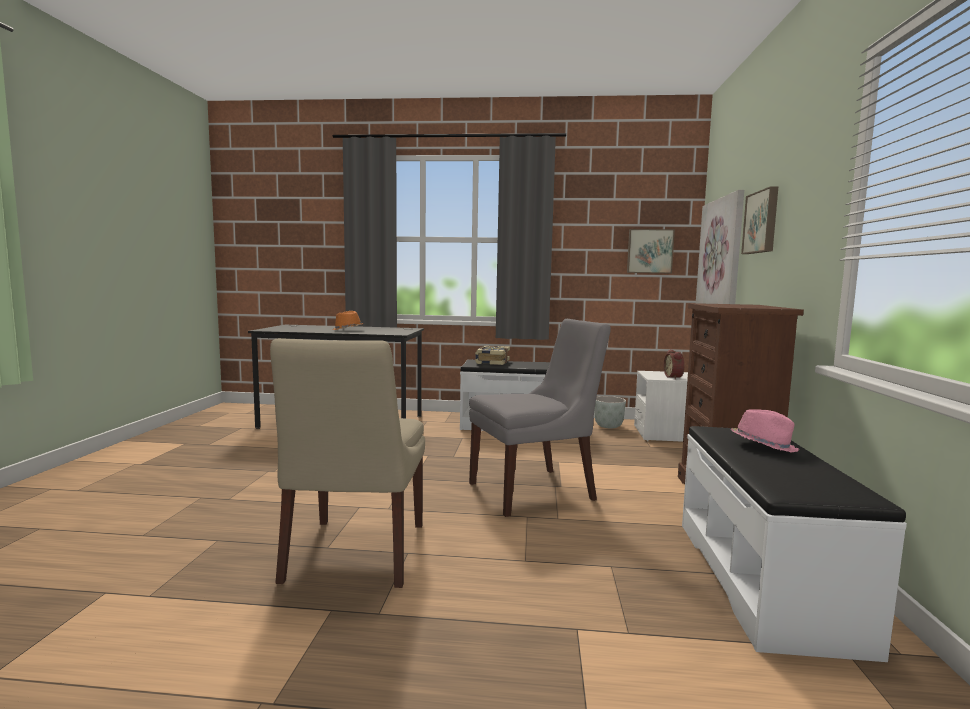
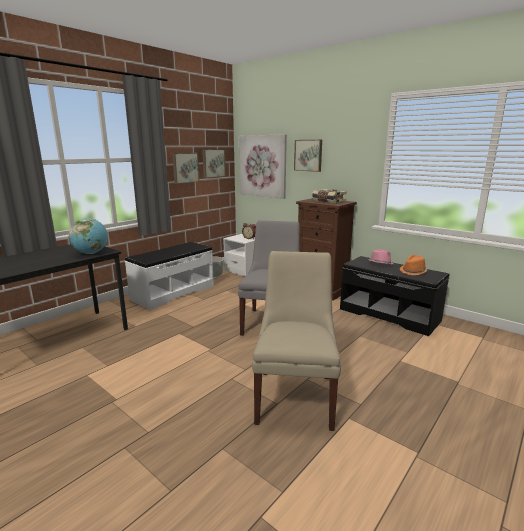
camera: 55 degrees left, 10 degrees up
beige chair [270,338,425,588] -> beige chair turned 120 degrees counterclockwise [252,251,341,431]
orange hat [332,311,364,330] -> orange hat moved to [400,255,427,275]
book [475,346,510,365] -> book moved to [312,189,347,203]
white bench [682,426,907,662] -> black bench [340,256,449,336]
none -> globe [69,218,108,254]
none -> picture [172,153,199,184]

